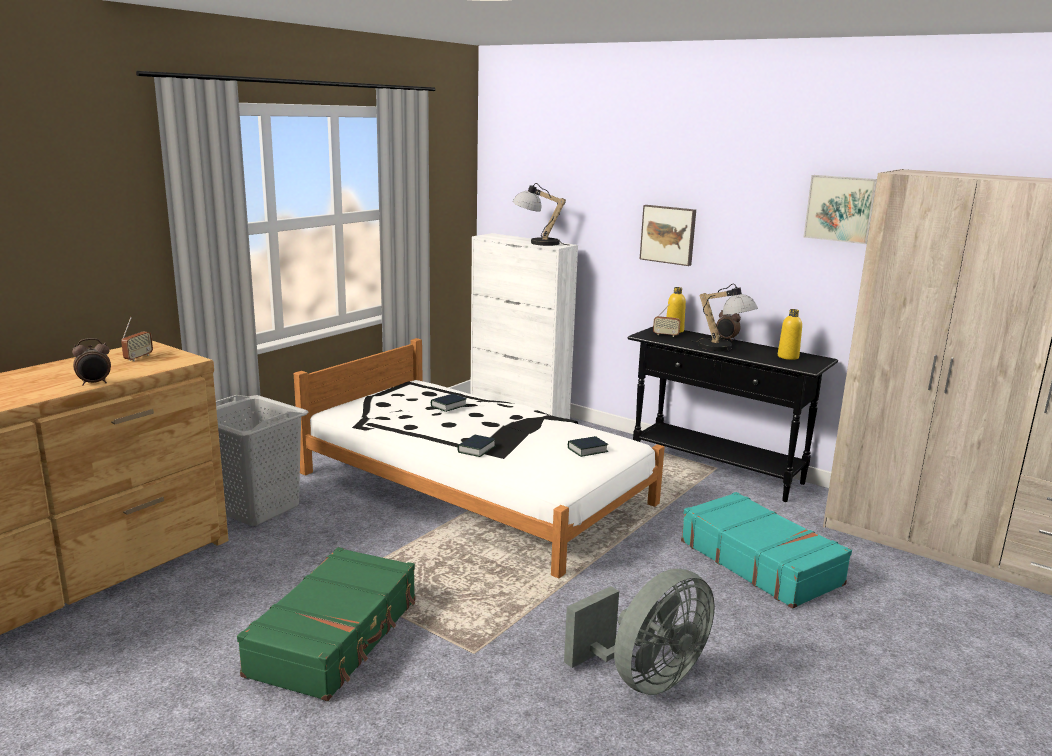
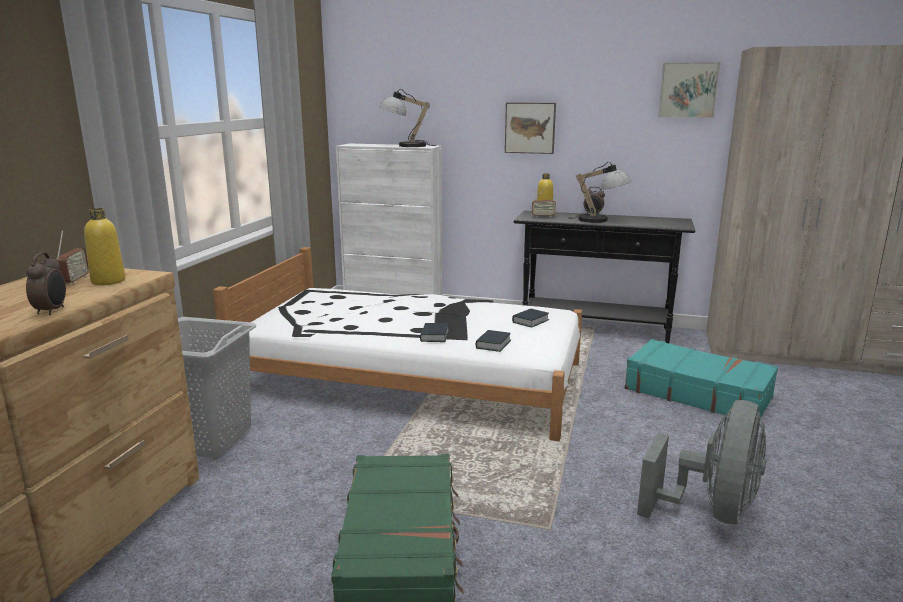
camera: 20 degrees left, 0 degrees up
alarm clock [72,338,111,386] -> alarm clock turned 45 degrees counterclockwise [26,252,66,315]
book [431,394,467,412] -> book moved to [475,330,511,352]
yellow bottle [778,309,802,360] -> yellow bottle moved to [84,208,125,285]

